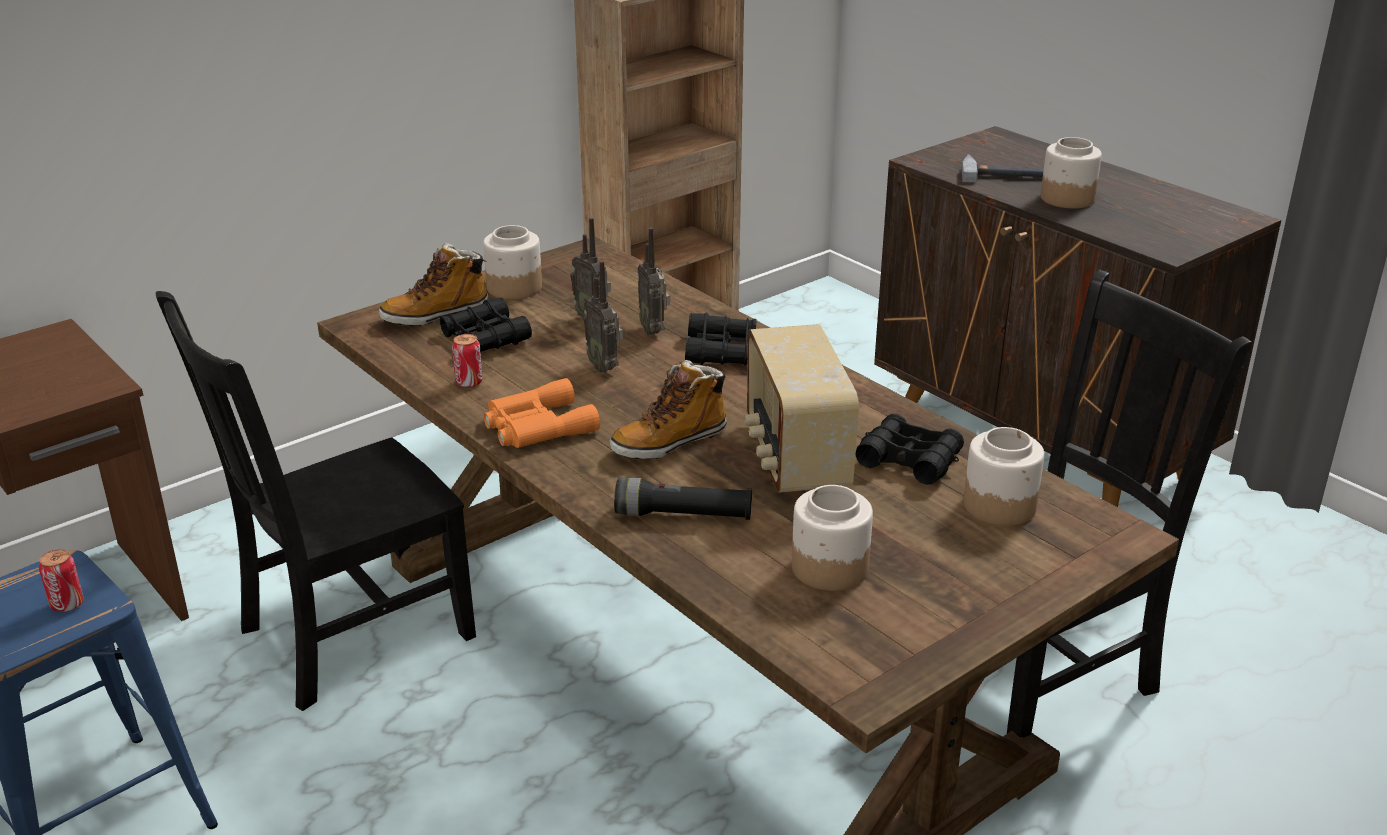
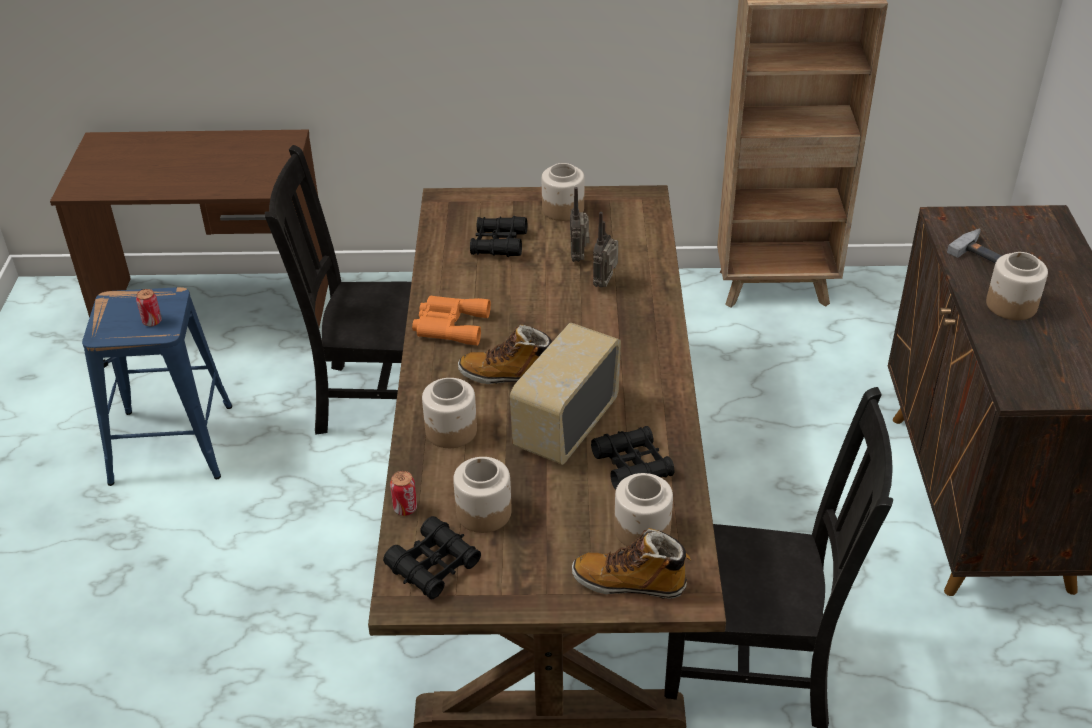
camera: 40 degrees right, 10 degrees up
boot [379,243,488,326] -> boot moved to [572,528,691,599]
can [452,334,483,388] -> can moved to [390,471,417,516]
radio [583,261,623,372] -> none
black flashlight [614,478,752,520] -> jar [422,378,477,448]
black binoculars [685,312,756,366] -> black binoculars moved to [383,516,481,599]

